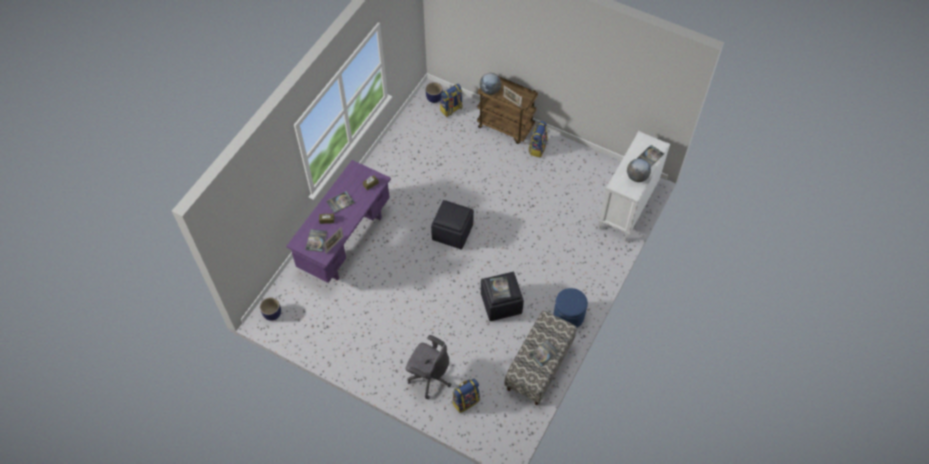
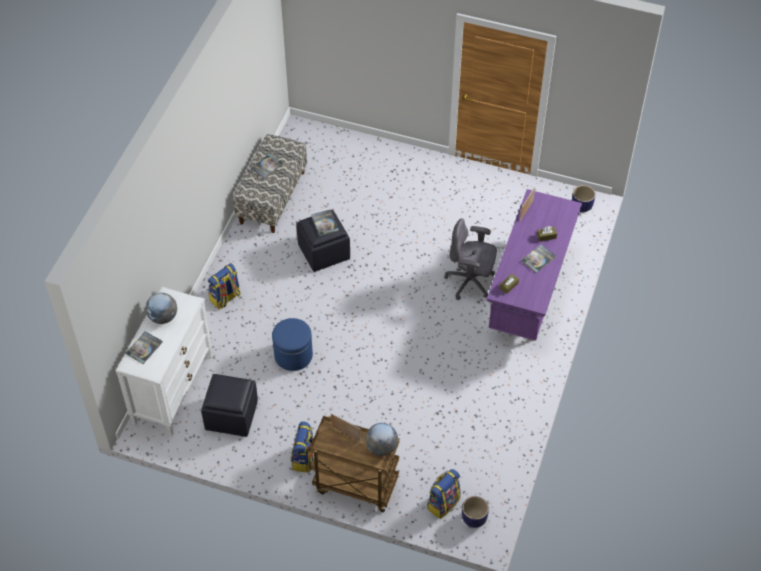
camera: 170 degrees right, 5 degrees down
book [305,229,327,252] -> none
grey office chair [406,335,451,399] -> grey office chair moved to [444,218,497,300]
black ottoman [431,200,474,250] -> black ottoman moved to [201,374,258,437]
backpack [452,379,480,413] -> backpack moved to [208,263,241,309]
blue ottoman [554,288,588,328] -> blue ottoman moved to [272,318,313,371]

